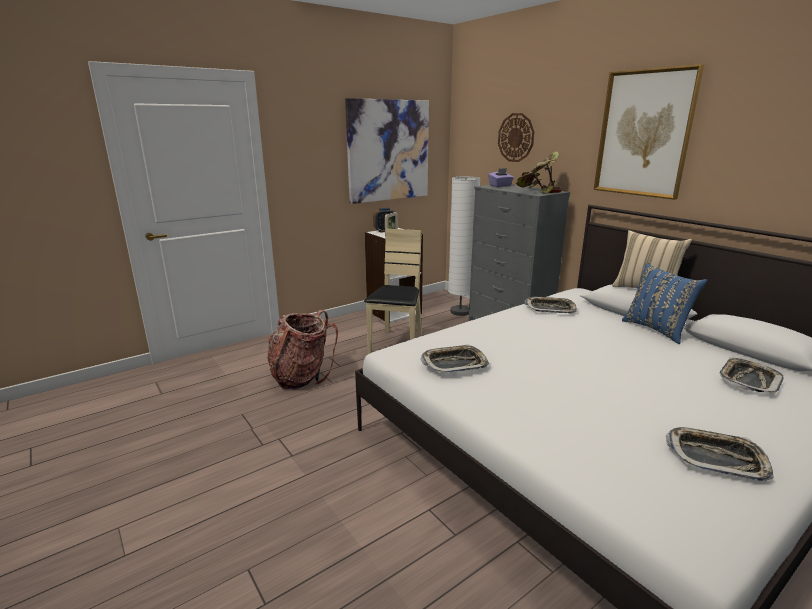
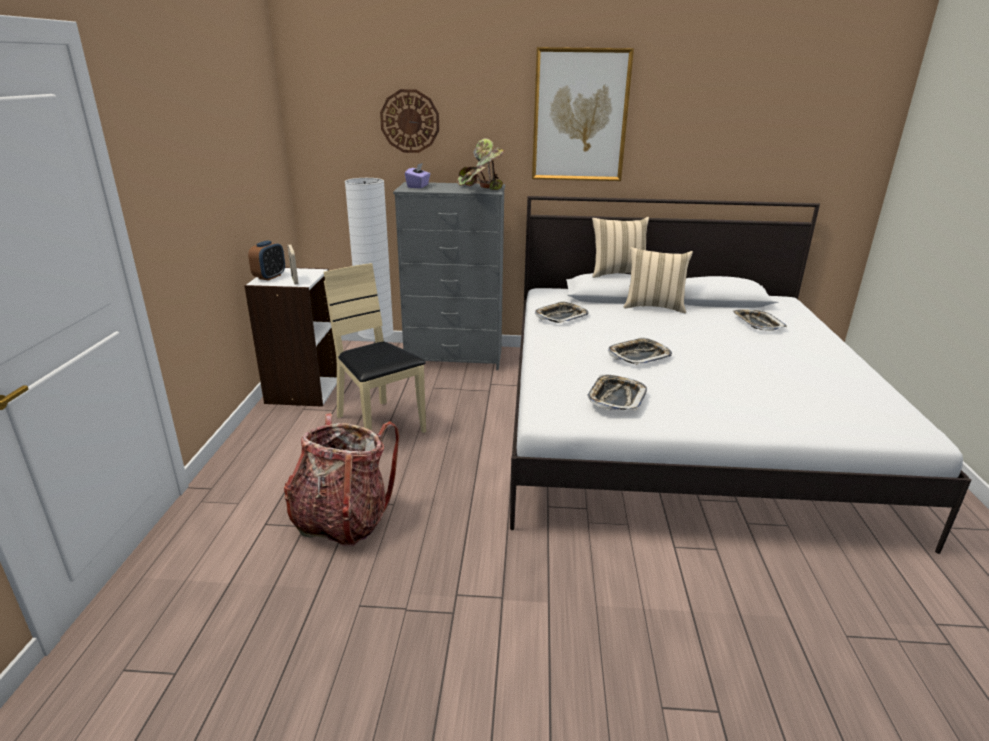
camera: 50 degrees left, 5 degrees up
picture [345,98,429,204] -> none
blue pillow [622,263,708,344] -> beige pillow [624,247,693,313]
tray [666,427,773,481] -> tray moved to [608,337,672,365]

